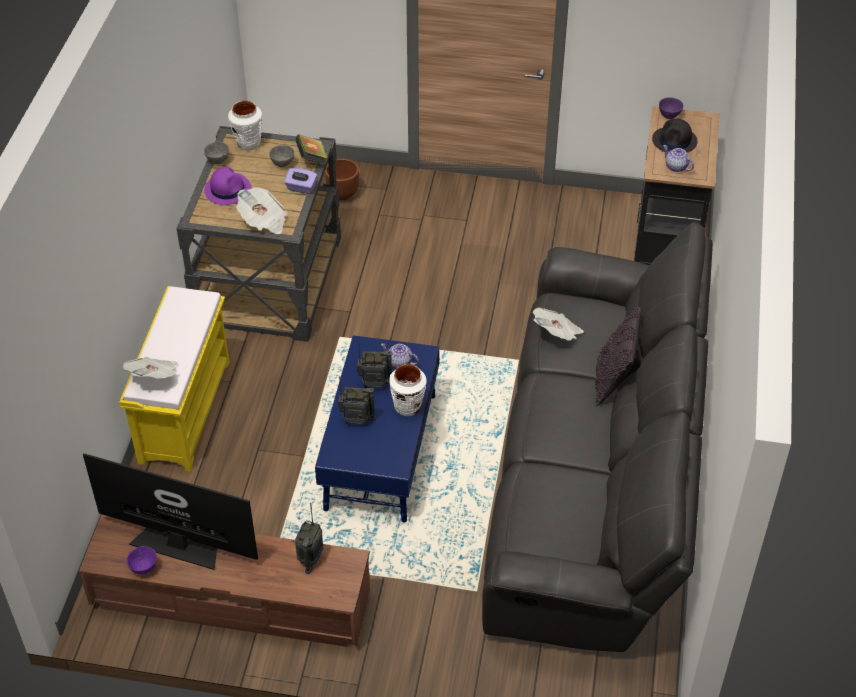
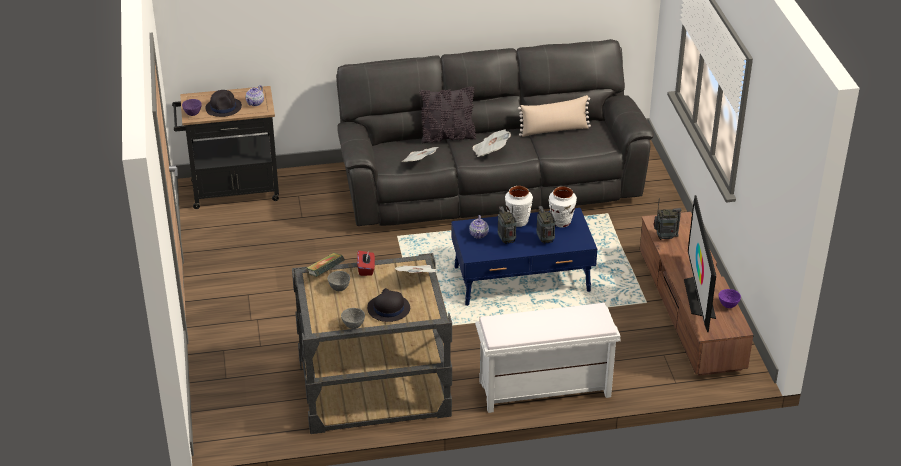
camera: 110 degrees left, 10 degrees down
yellow bench [119,286,230,472] -> white bench [475,303,621,413]
newspaper [123,357,177,379] -> newspaper moved to [472,129,511,157]
purple hat [204,167,251,205] -> black hat [367,288,410,322]
white vase [228,100,262,150] -> white vase moved to [548,186,577,227]
purple tissue box [284,168,317,194] -> red tissue box [357,251,375,276]
brown planter [325,158,359,200] -> none
none -> beige pillow [518,95,591,137]

